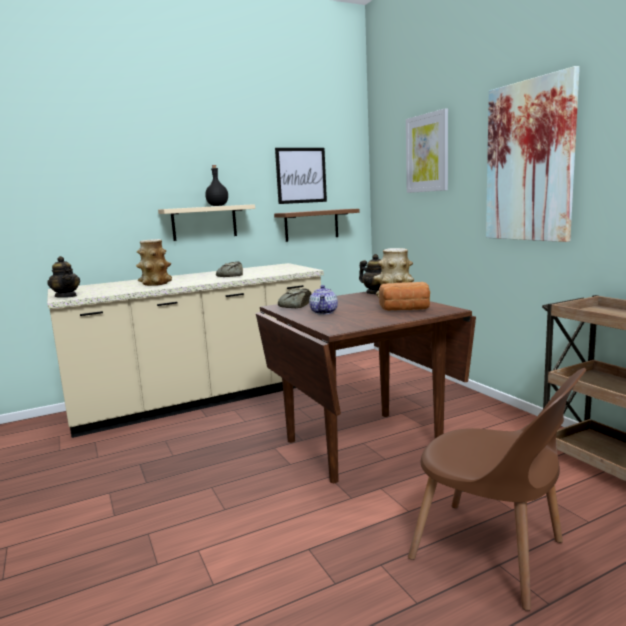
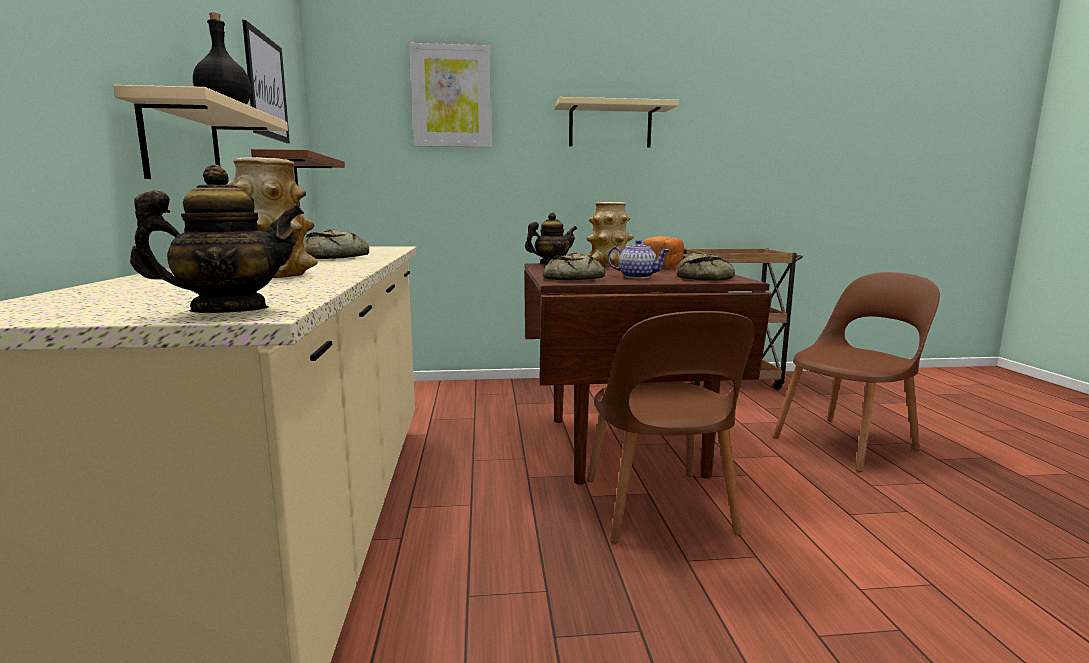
camera: 70 degrees left, 0 degrees up
picture [486,66,580,242] -> beige shelf [554,97,679,148]
none -> brown chair [587,311,755,543]
none -> bread [677,253,735,281]

